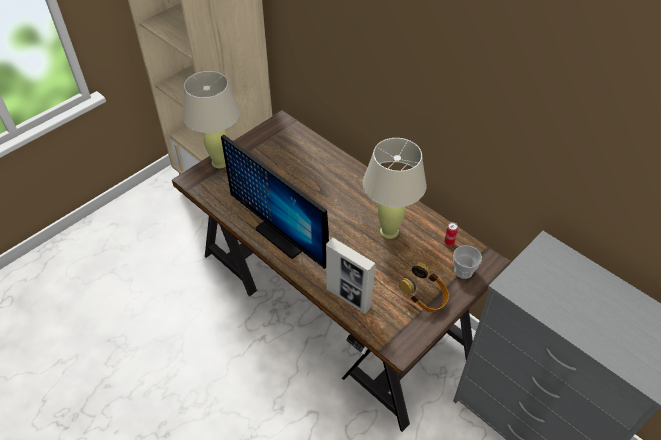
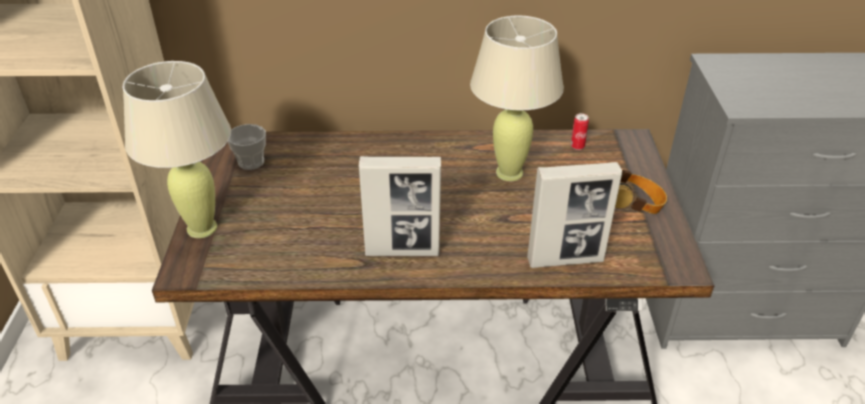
camera: 45 degrees left, 10 degrees down
monitor [221,135,329,269] -> picture frame [359,156,441,256]
cup [453,245,482,279] -> cup moved to [228,124,266,170]

